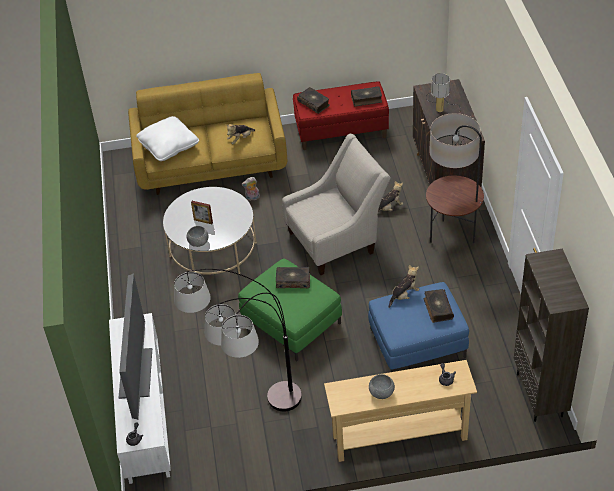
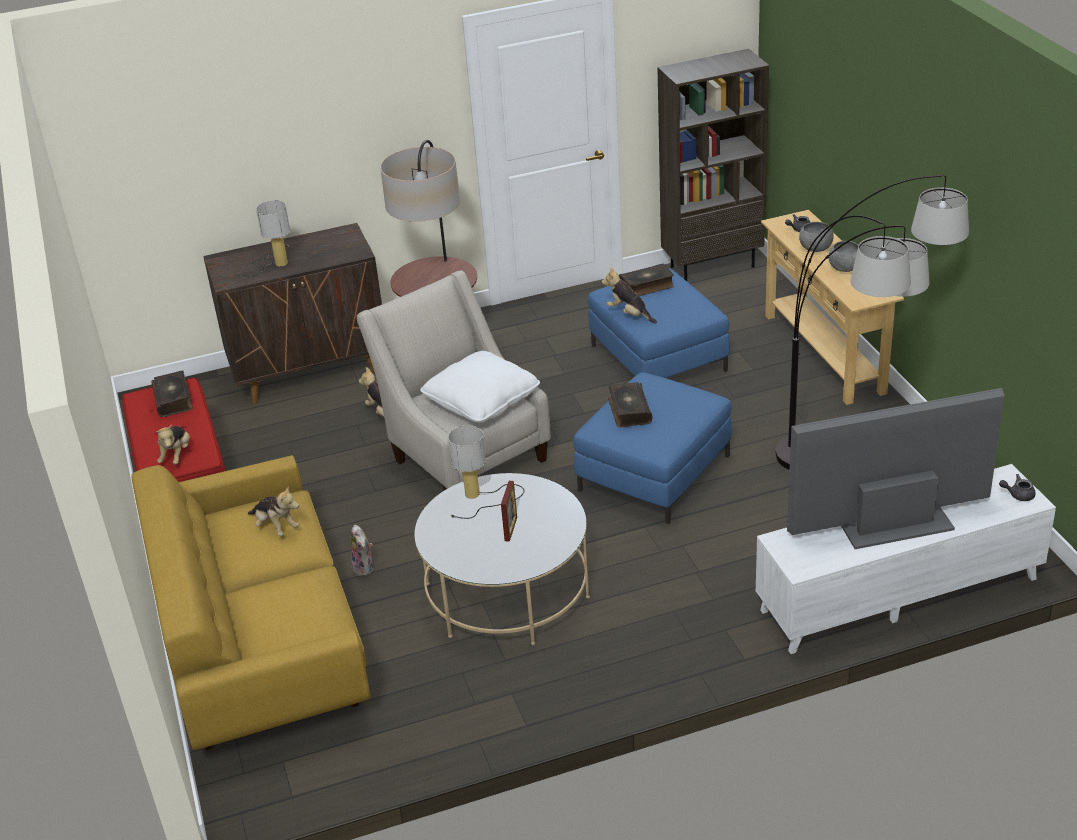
camera: 100 degrees left, 10 degrees down
white pillow [136,116,199,161] -> white pillow moved to [420,351,540,423]
grey bowl [187,226,208,247] -> grey bowl moved to [799,222,834,252]
green ottoman [238,258,342,361] -> blue ottoman [573,372,732,524]
book [297,87,330,114] -> plush toy [156,424,190,465]
none -> table lamp [448,425,525,519]

